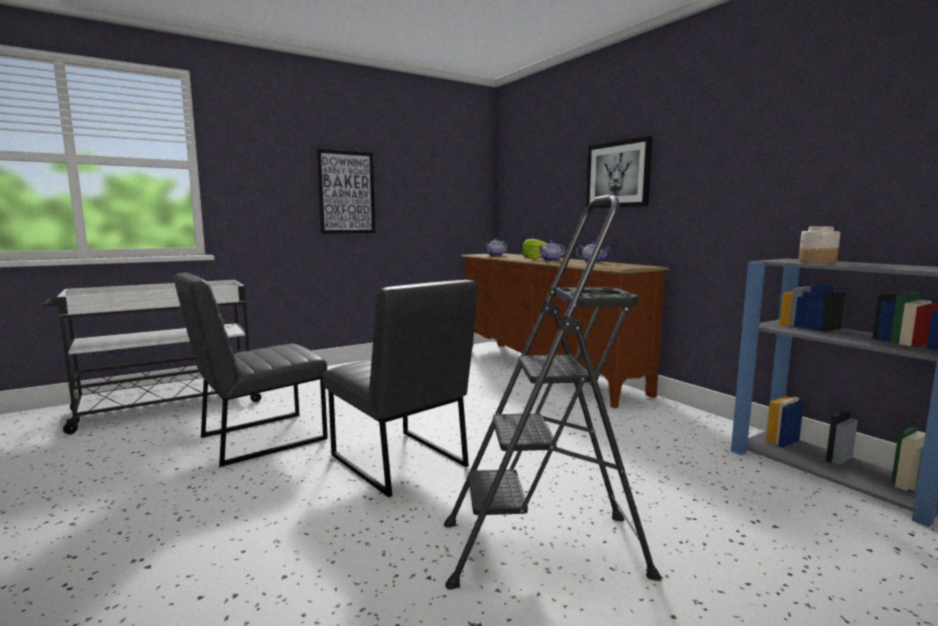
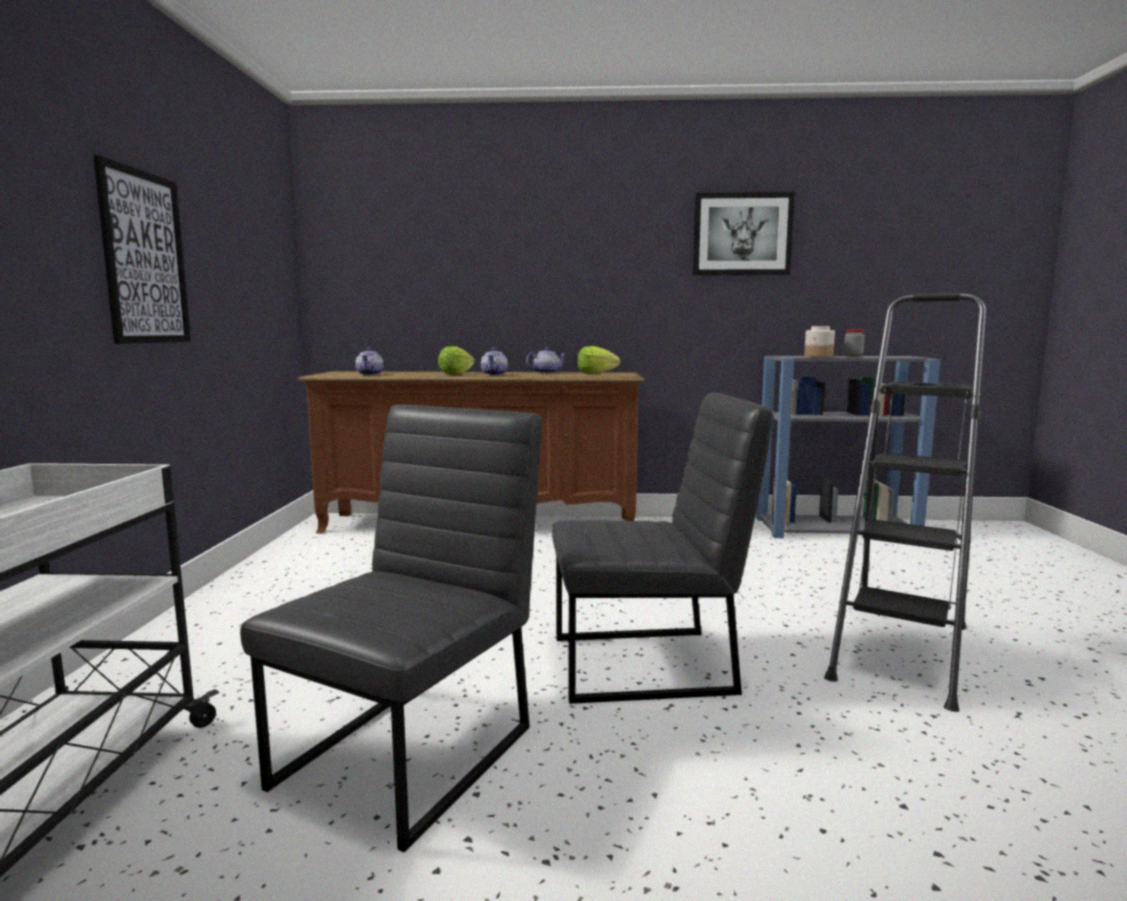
camera: 55 degrees left, 0 degrees up
grey chair [174,273,328,467] -> grey chair turned 150 degrees counterclockwise [240,405,541,852]
picture [586,136,653,208] -> picture moved to [693,192,795,275]
none -> lettuce [578,346,621,374]
none -> jar [844,330,865,357]

